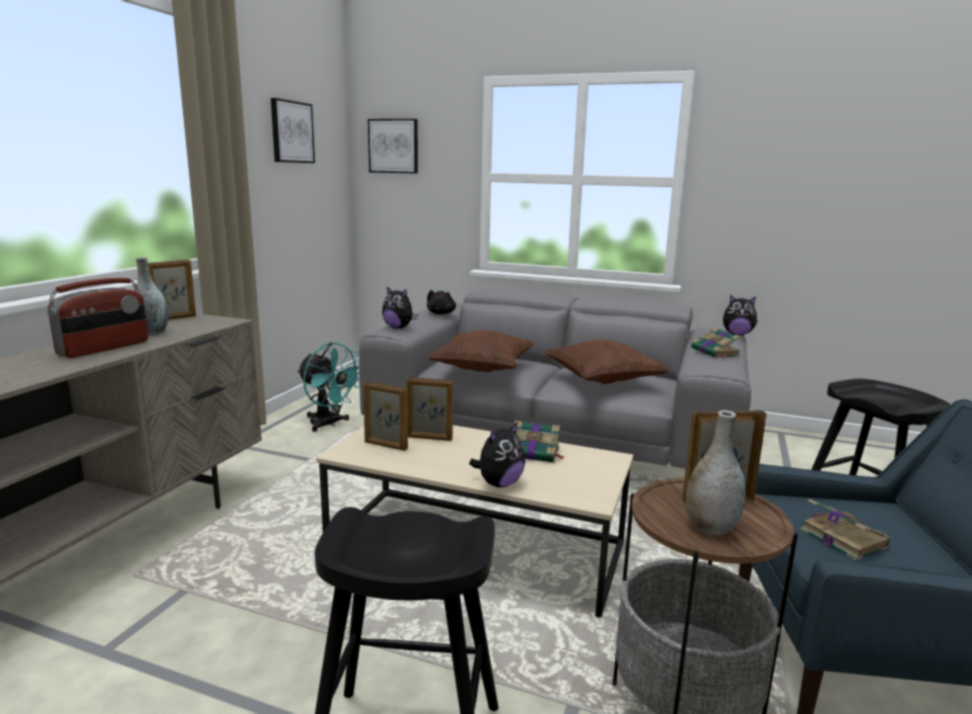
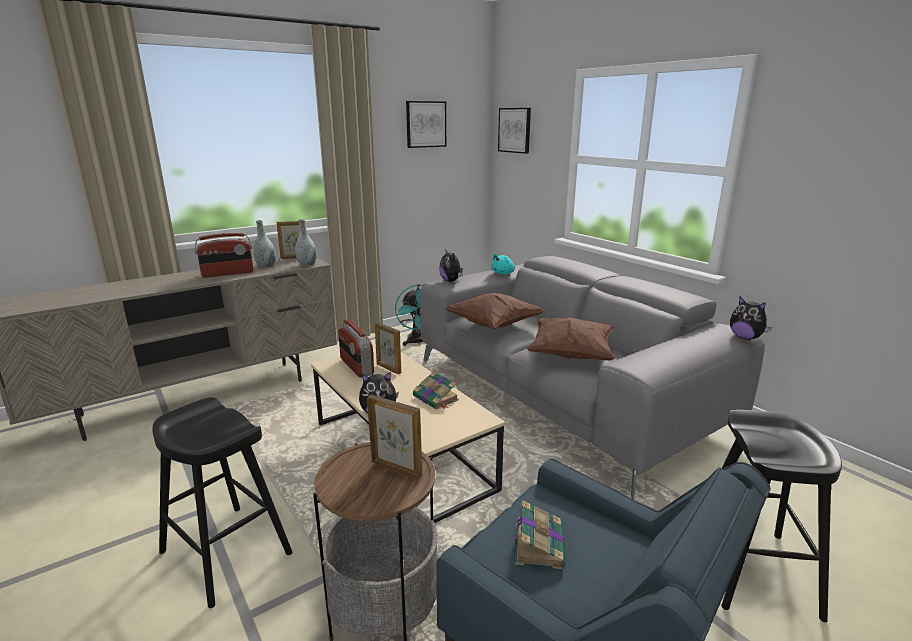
camera: 35 degrees right, 5 degrees up
picture frame [363,381,408,451] -> radio [338,319,374,378]
black plush toy [427,290,456,315] -> turquoise plush toy [491,254,515,274]
grey vase [686,410,745,535] -> grey vase moved to [295,219,317,266]
book [691,328,741,358] -> none

